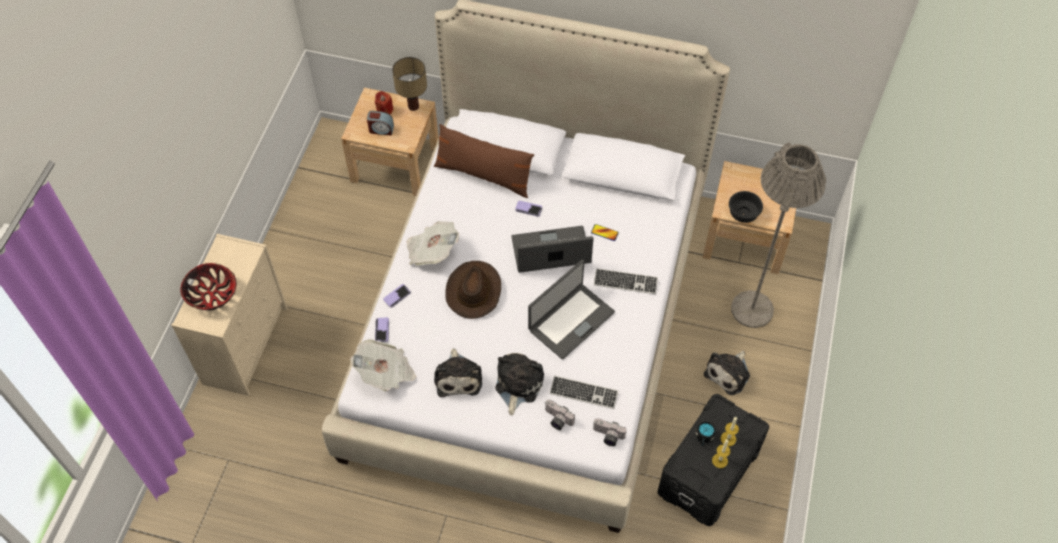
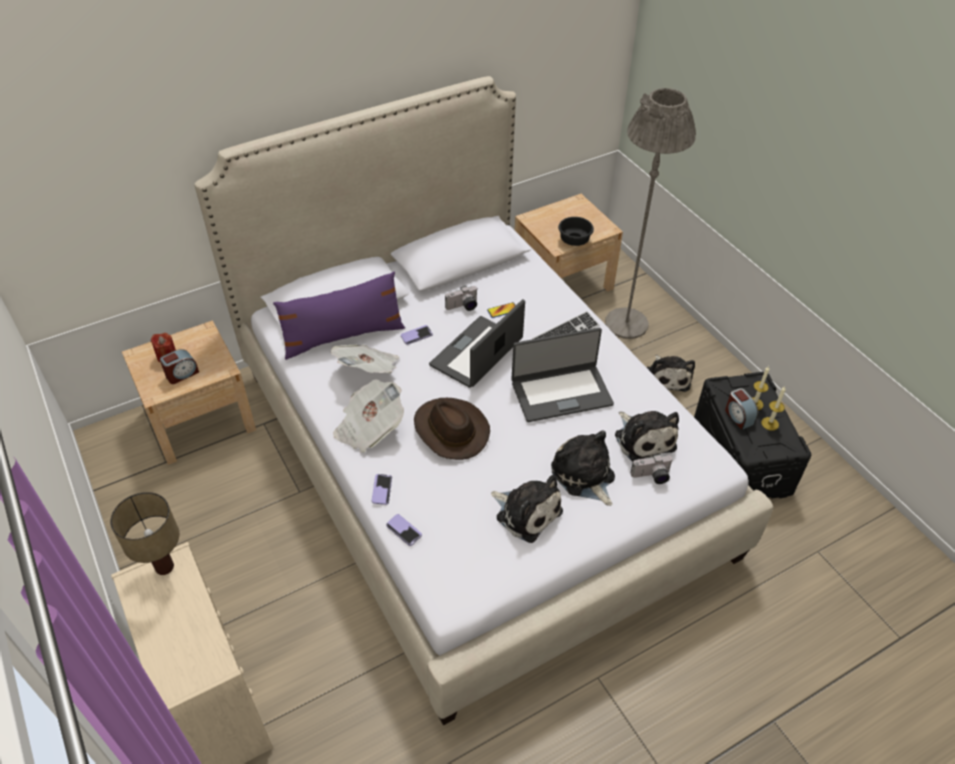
camera: 45 degrees left, 10 degrees down
bowl [180,263,237,311] -> none
newspaper [350,339,416,391] -> newspaper moved to [331,344,399,373]
table lamp [392,57,427,111] -> table lamp moved to [110,492,179,575]
brown pillow [434,124,534,198] -> purple pillow [273,271,405,360]
laptop [528,259,615,359] -> laptop turned 75 degrees clockwise [511,328,614,422]
keyboard [550,376,618,409] -> plush toy [615,411,679,462]
camera [593,418,626,446] -> camera moved to [445,286,477,311]
black mug [696,421,716,446] -> alarm clock [725,388,758,430]

